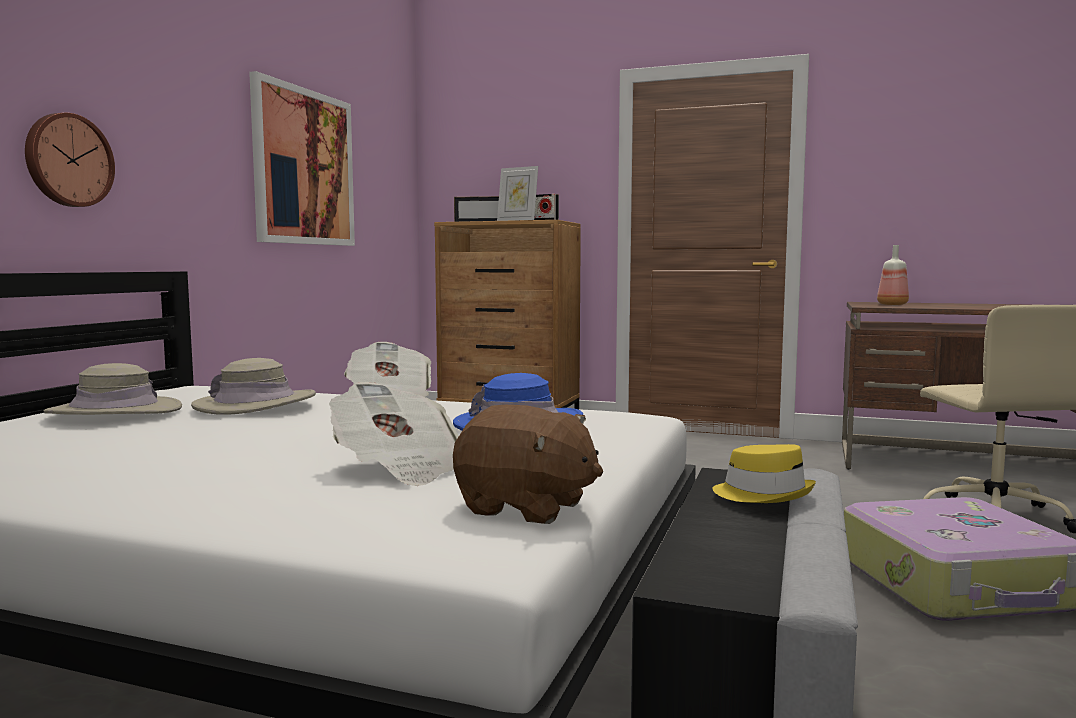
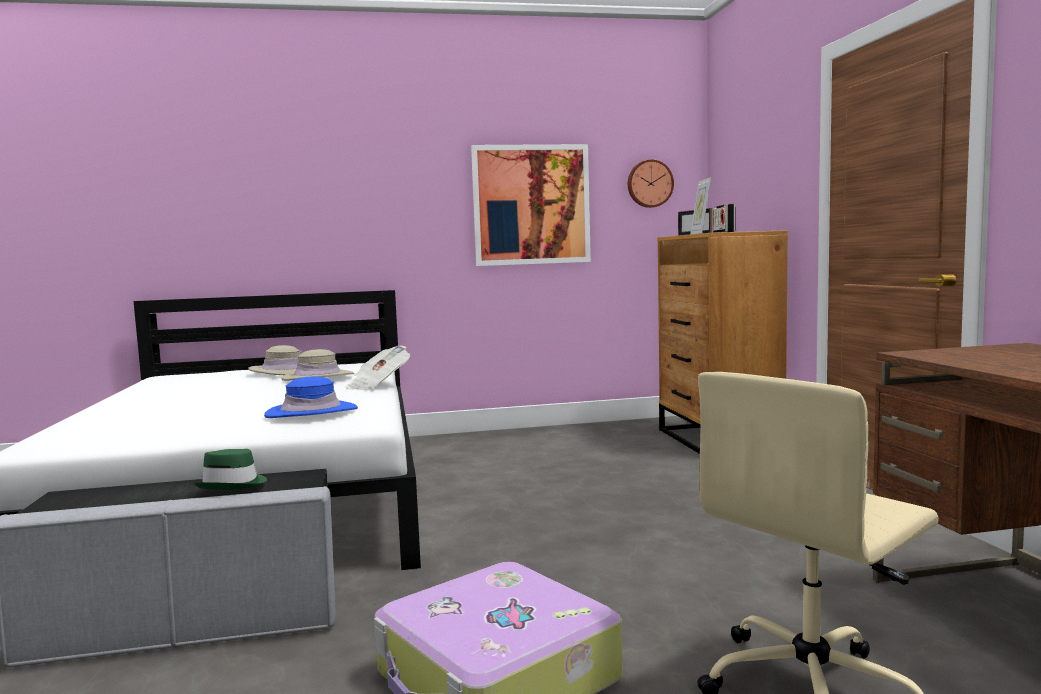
camera: 60 degrees right, 0 degrees up
wall clock [25,113,115,207] -> wall clock moved to [628,159,674,208]
newspaper [329,382,459,486] -> none
brown plush toy [453,405,603,524] -> none
yellow hat [712,444,816,503] -> green hat [194,449,267,490]
bottle [877,245,909,305] -> none

